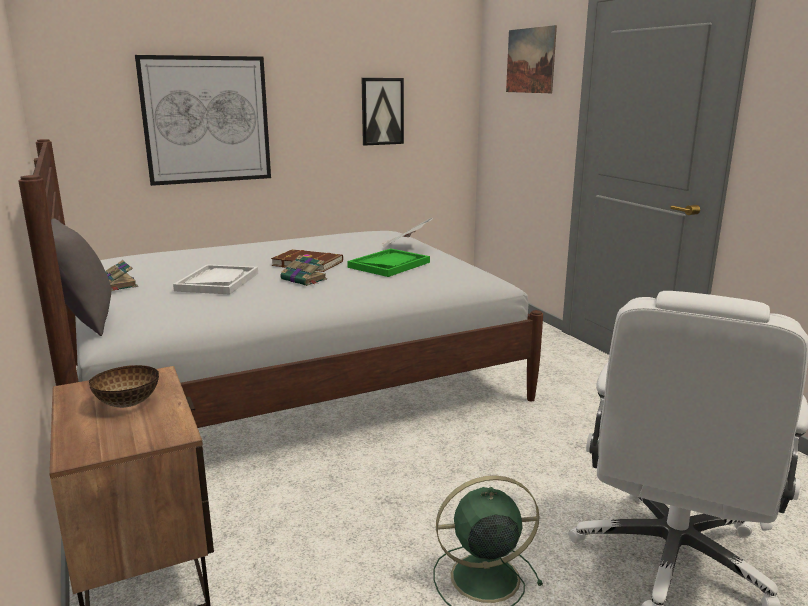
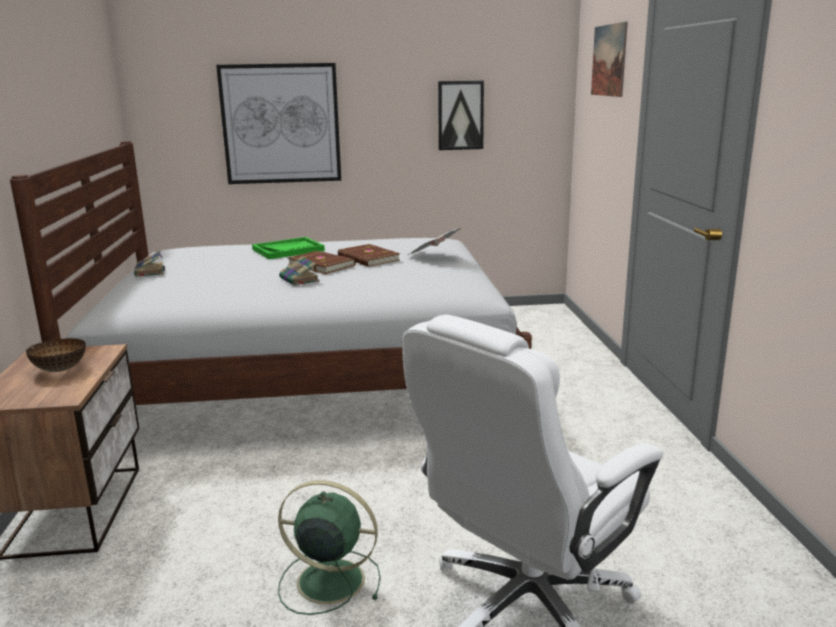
camera: 20 degrees right, 0 degrees up
grey pillow [51,218,111,336] -> none
white tray [173,264,258,294] -> none
green tray [347,248,430,277] -> green tray moved to [252,237,325,259]
none -> brown book [338,244,400,267]

